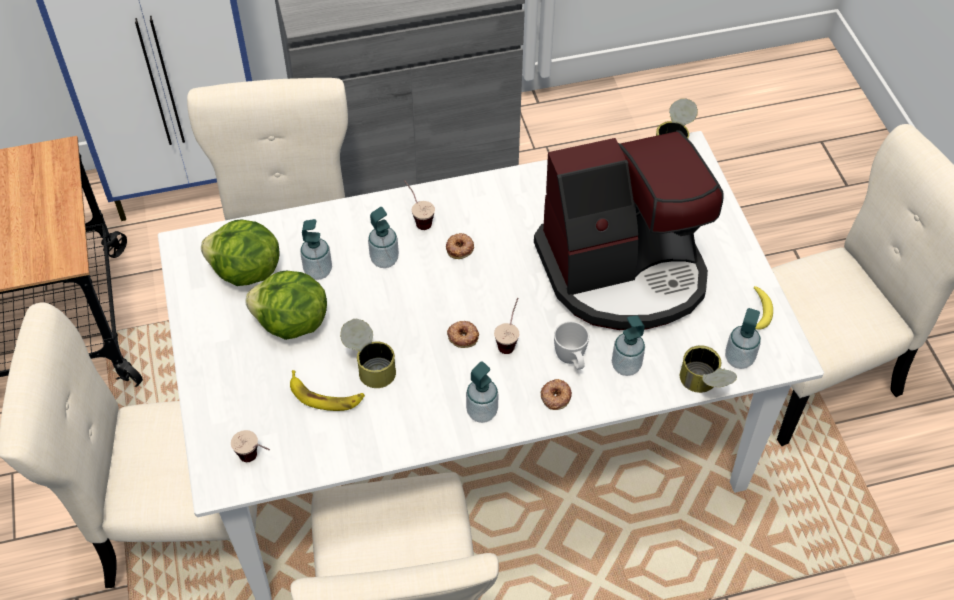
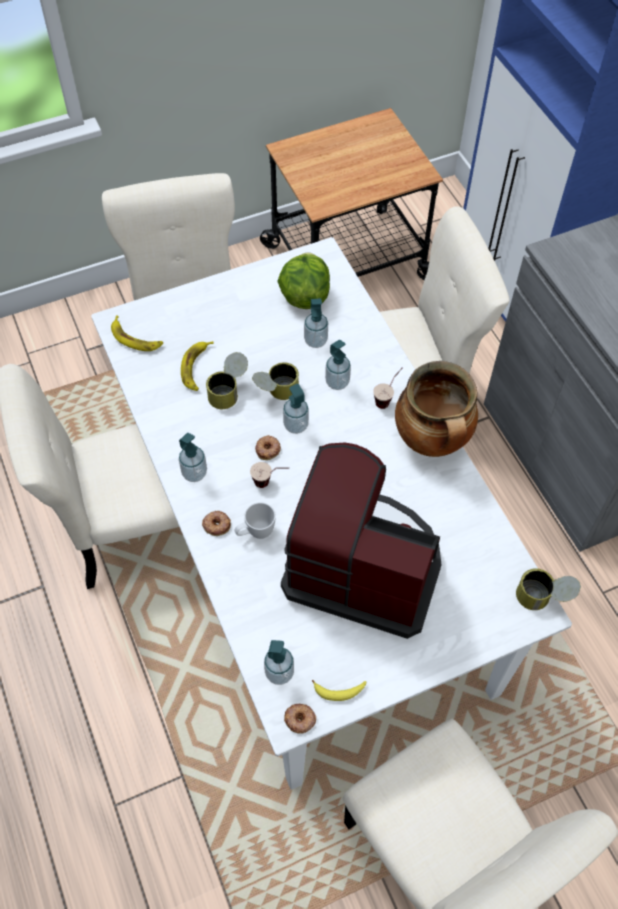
camera: 80 degrees right, 5 degrees up
cup [231,430,270,462] -> banana [111,315,163,351]
lettuce [246,270,327,340] -> none
donut [446,233,474,259] -> donut moved to [284,704,316,734]
coffee machine [534,130,723,330] -> coffee machine turned 135 degrees clockwise [281,442,442,639]
soap dispenser [612,316,645,376] -> soap dispenser moved to [283,384,309,434]
can [680,345,737,393] -> can moved to [252,363,299,400]
none -> cooking pot [395,361,478,457]

